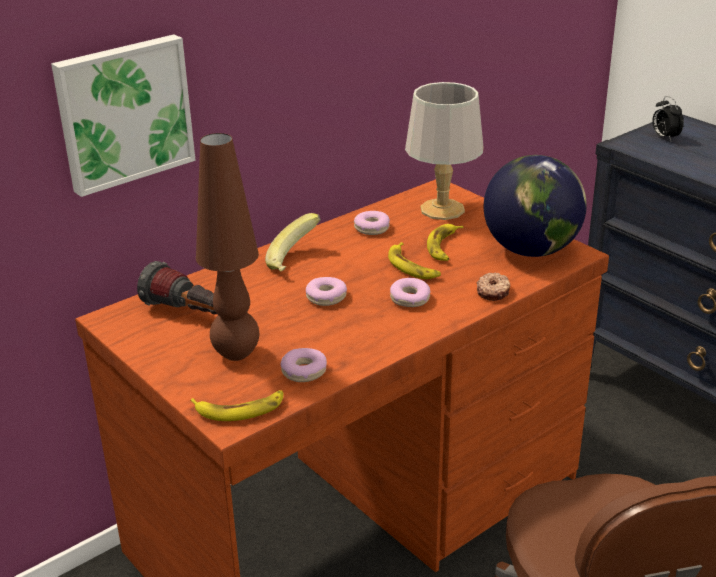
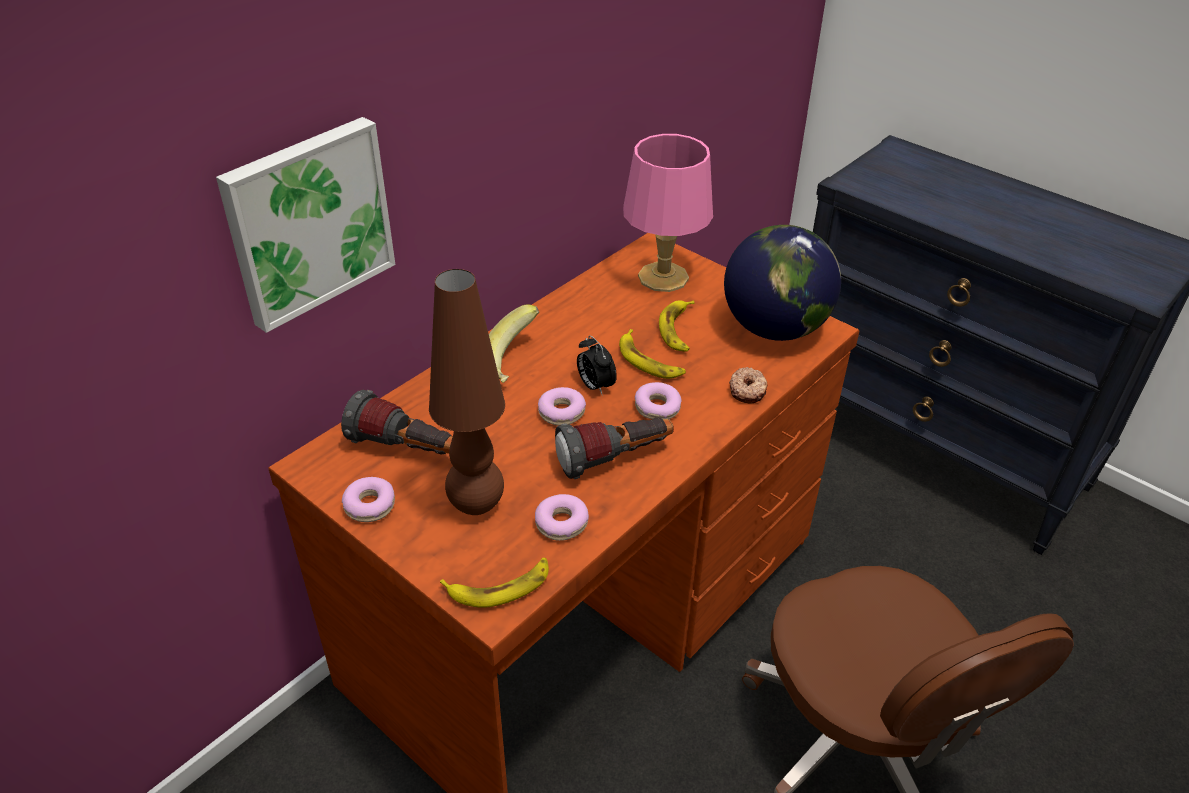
camera: 10 degrees left, 10 degrees up
donut [354,211,390,235] -> donut moved to [342,477,395,522]
grey table lamp [405,82,484,220] -> pink table lamp [623,134,713,292]
alarm clock [652,96,684,141] -> alarm clock moved to [577,335,617,396]
none -> flashlight [555,418,674,479]

